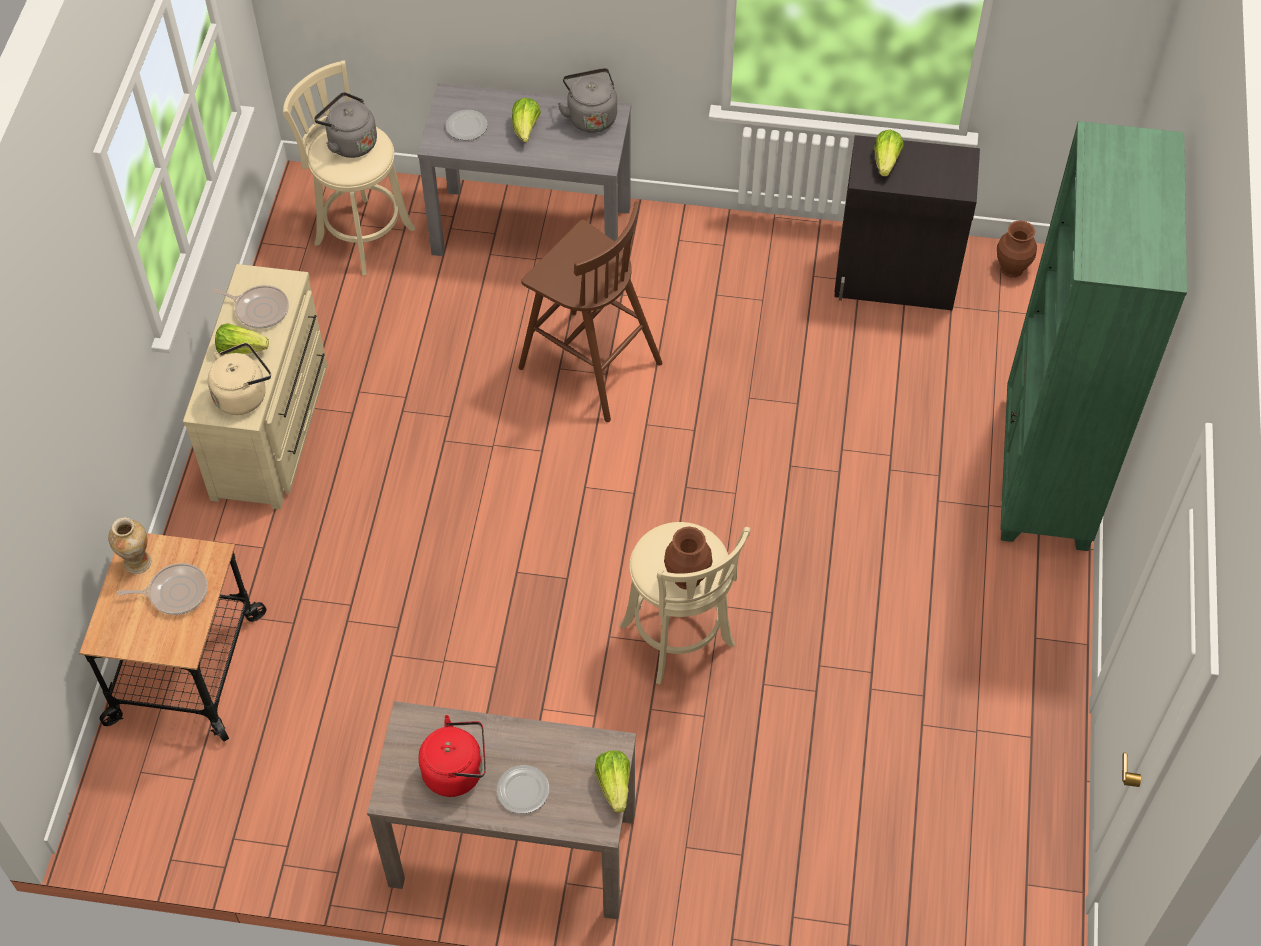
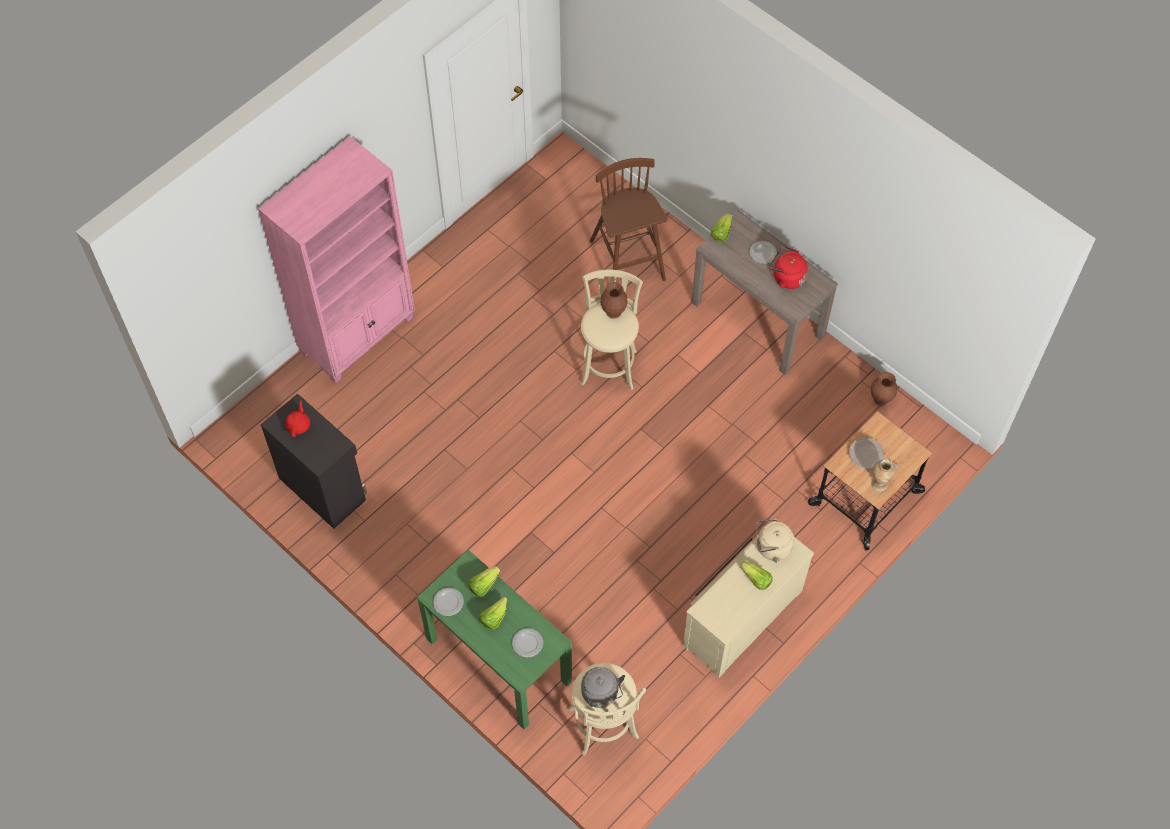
camera: 145 degrees left, 5 degrees up
frying pan [213,285,289,329] -> none
grey console table [417,83,631,256] -> green console table [417,550,572,729]
brown stool [518,201,662,422] -> brown stool moved to [589,158,668,281]
grey kettle [557,68,617,133] -> plate [433,588,464,616]
lettuce [874,130,904,176] -> lettuce moved to [468,566,500,597]
brown vase [997,220,1037,278] -> brown vase moved to [871,372,898,406]
green bookcase [1000,121,1187,551] -> pink bookcase [258,136,415,384]
none -> red teapot [286,401,310,437]

